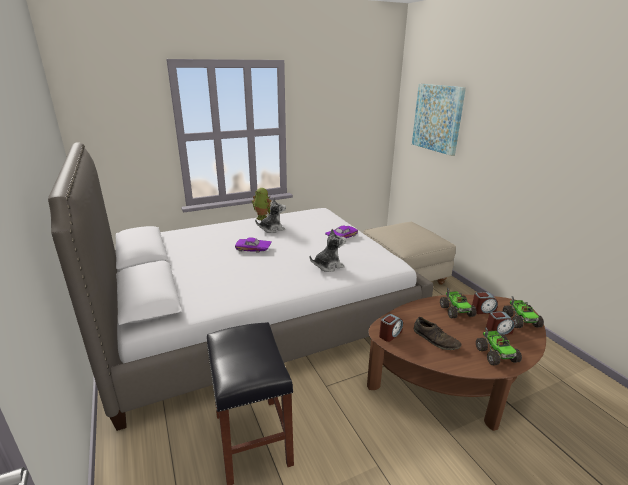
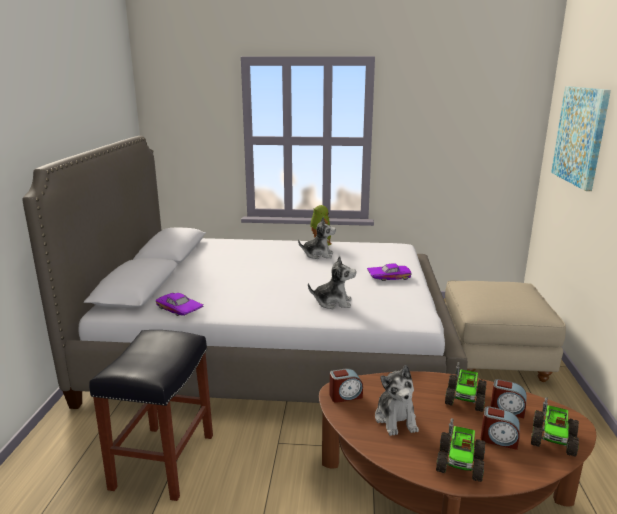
camera: 30 degrees right, 5 degrees down
purple toy car [235,237,272,253] -> purple toy car moved to [156,293,203,316]
brown shoe [413,317,462,350] -> plush toy [375,365,419,436]

